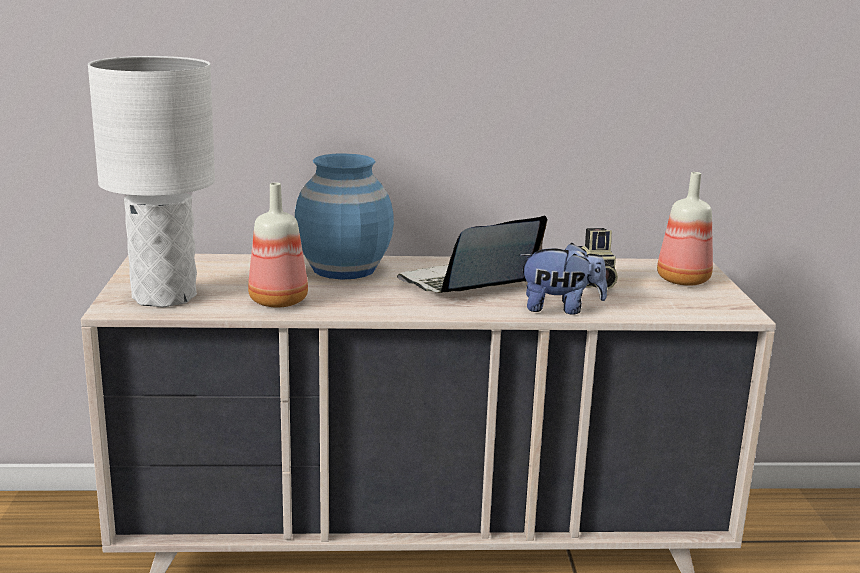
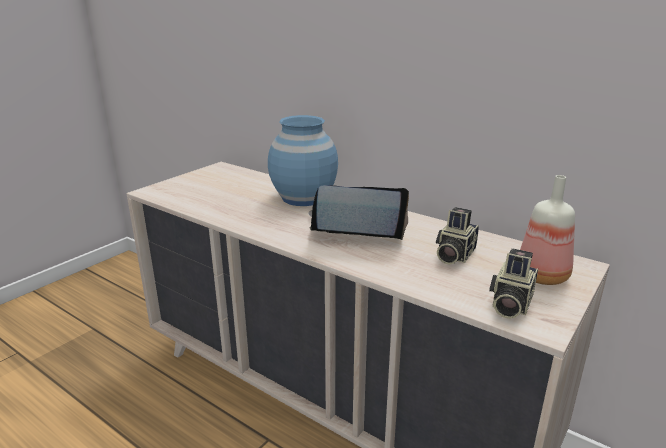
camera: 40 degrees right, 5 degrees up
white table lamp [88,56,215,308] -> none
bottle [248,182,308,307] -> none
plush toy [519,243,607,315] -> none
none -> camera [490,248,538,319]

